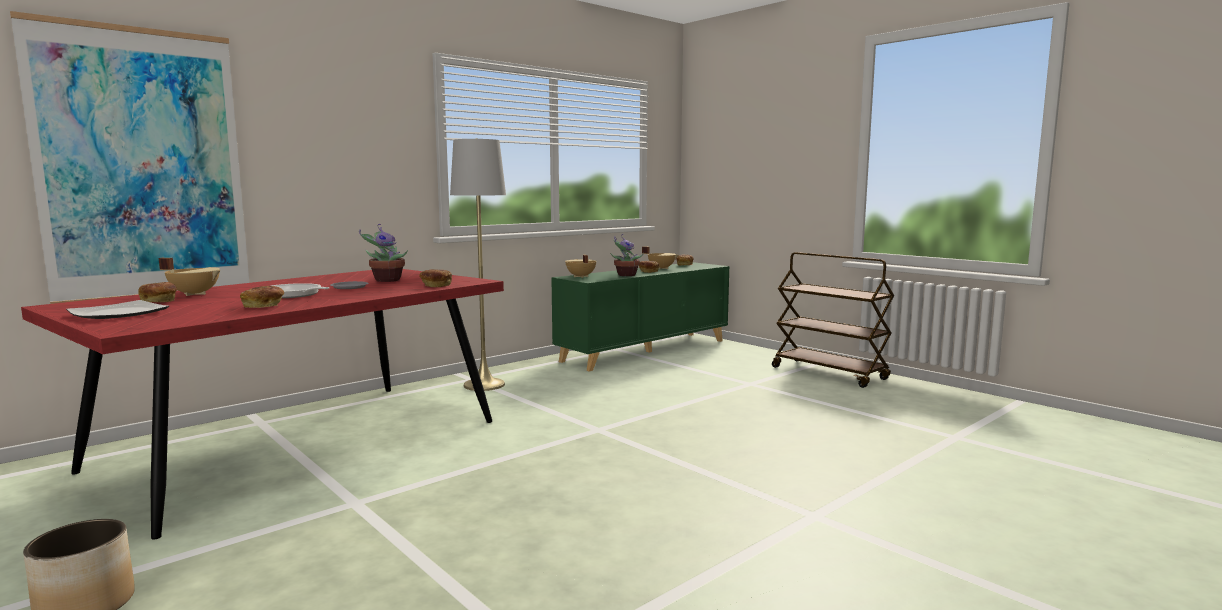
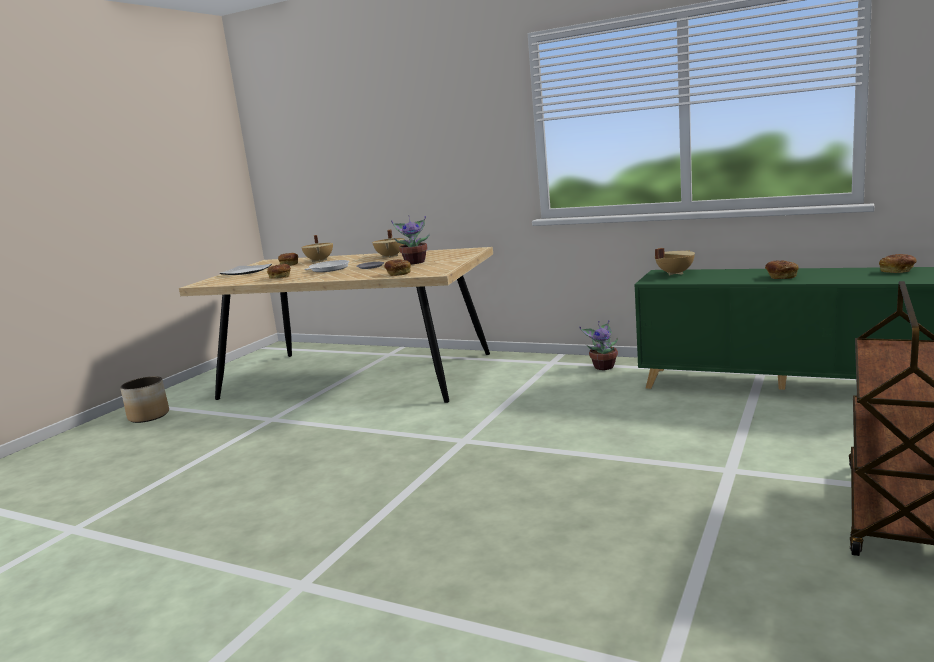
camera: 70 degrees right, 5 degrees up
picture [10,11,249,304] -> none
red dining table [21,269,504,540] -> beige dining table [179,247,493,403]
grey floor lamp [450,138,506,391] -> none
potted plant [610,234,644,276] -> potted plant moved to [579,320,618,370]
beige cooking pot [642,246,679,269] -> beige cooking pot moved to [372,230,404,258]

